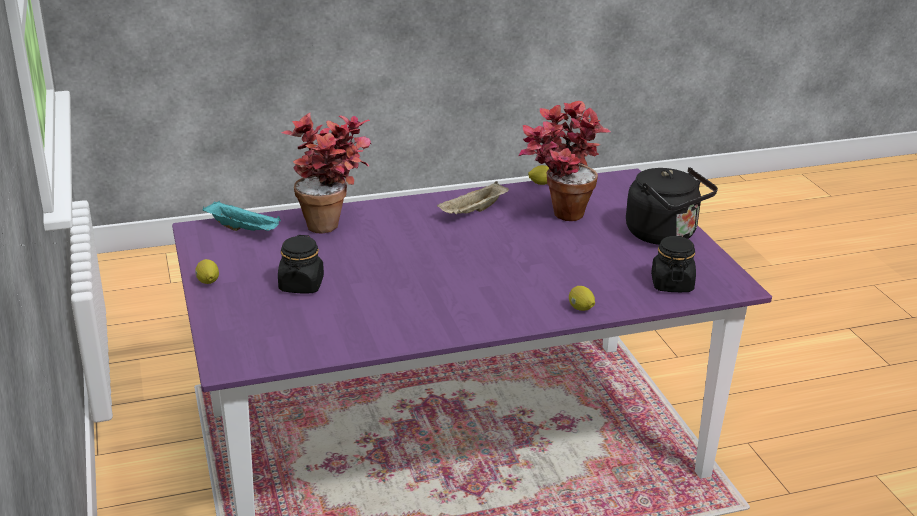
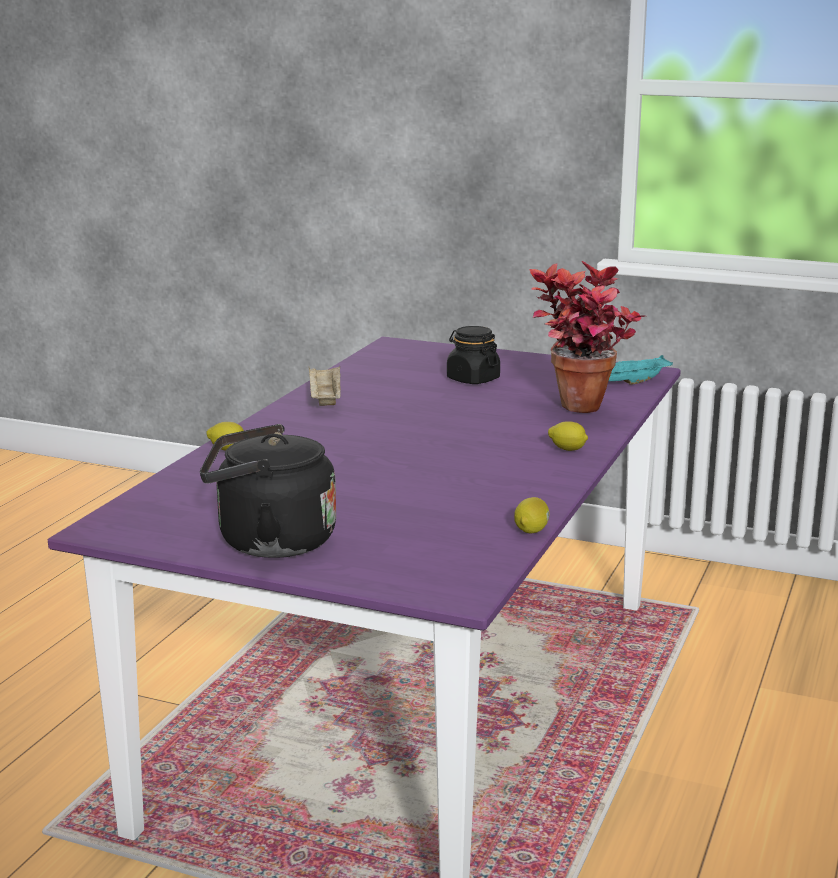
camera: 130 degrees right, 10 degrees down
lemon [195,259,219,284] -> lemon moved to [548,421,588,451]
beige tray [437,181,509,214] -> beige tray moved to [308,366,341,406]
potted plant [518,101,611,221] -> none
black jar [651,236,696,292] -> none

